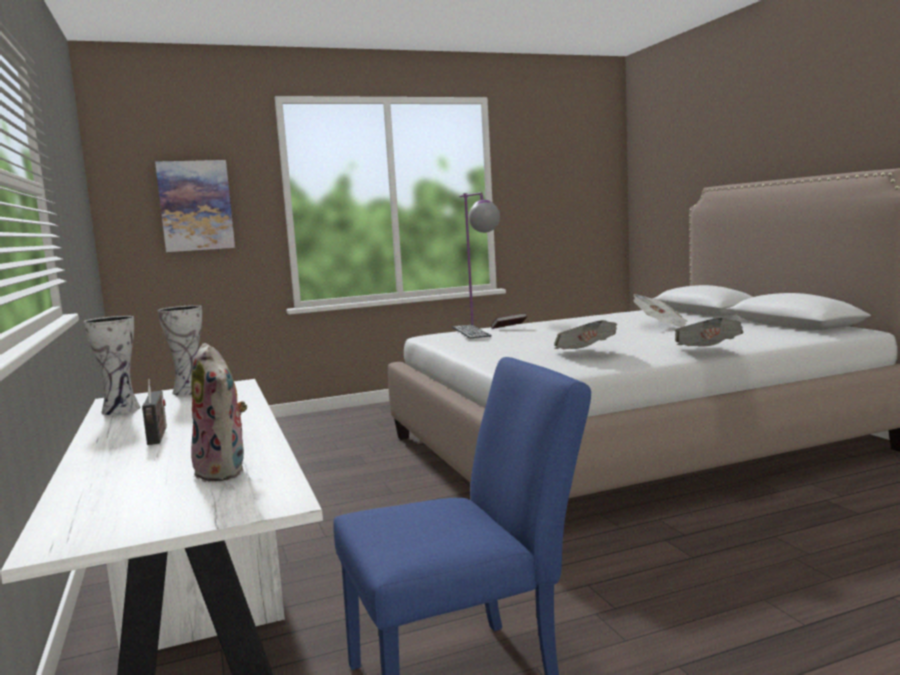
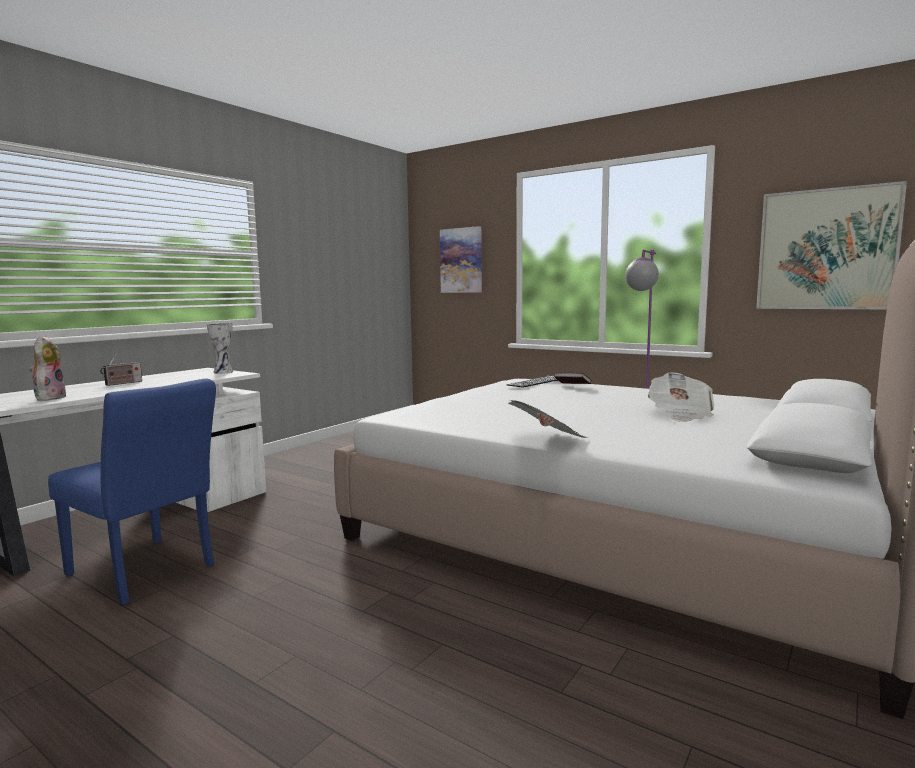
camera: 55 degrees right, 0 degrees up
vase [83,316,140,415] -> none
plush toy [191,343,247,482] -> plush toy turned 150 degrees clockwise [30,336,66,401]
newspaper [554,320,617,349] -> none
none -> picture [756,181,907,309]

